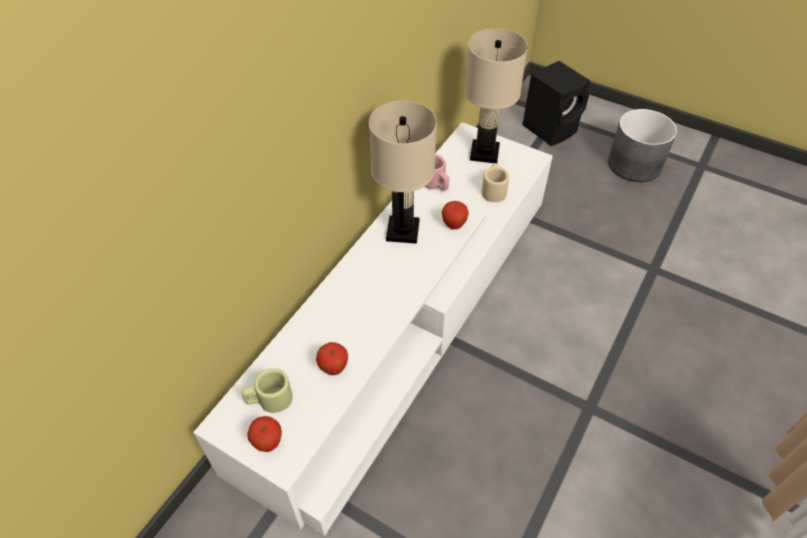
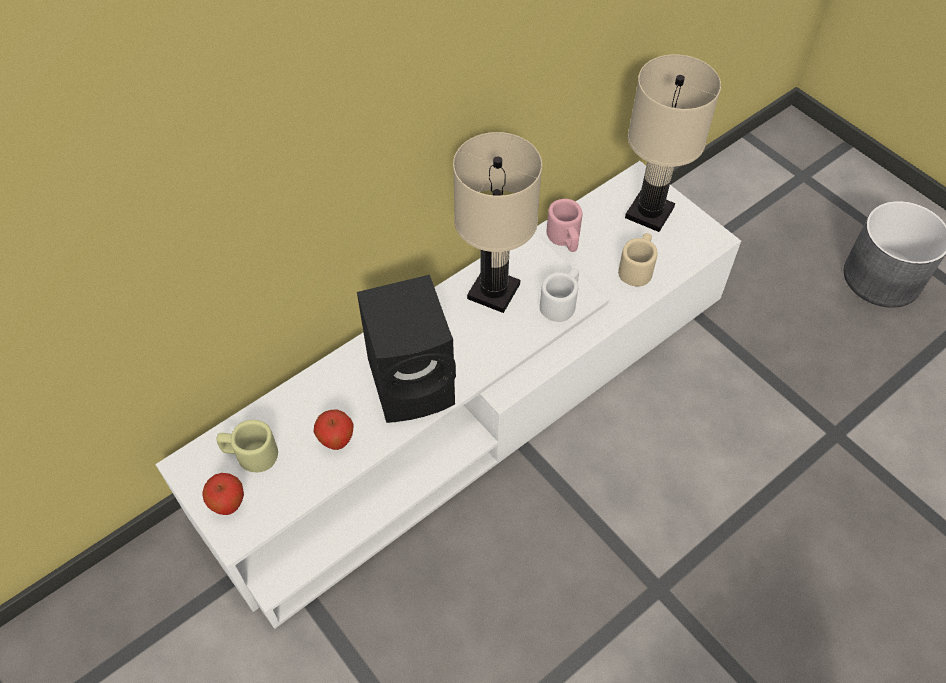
camera: 20 degrees right, 5 degrees up
apple [442,201,469,229] -> white mug [540,268,579,322]
black speaker [522,61,590,146] -> black speaker moved to [357,275,456,423]

